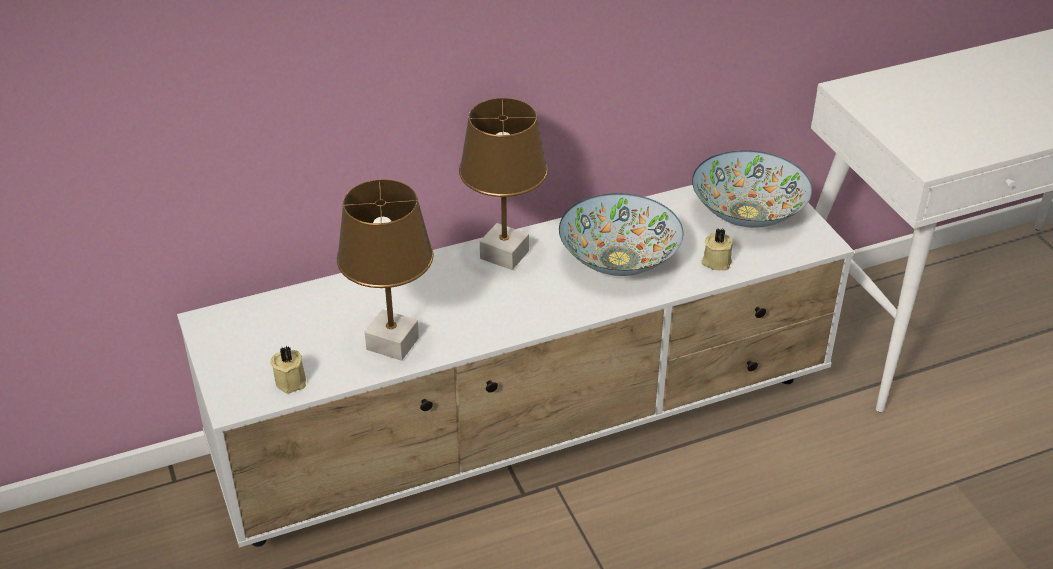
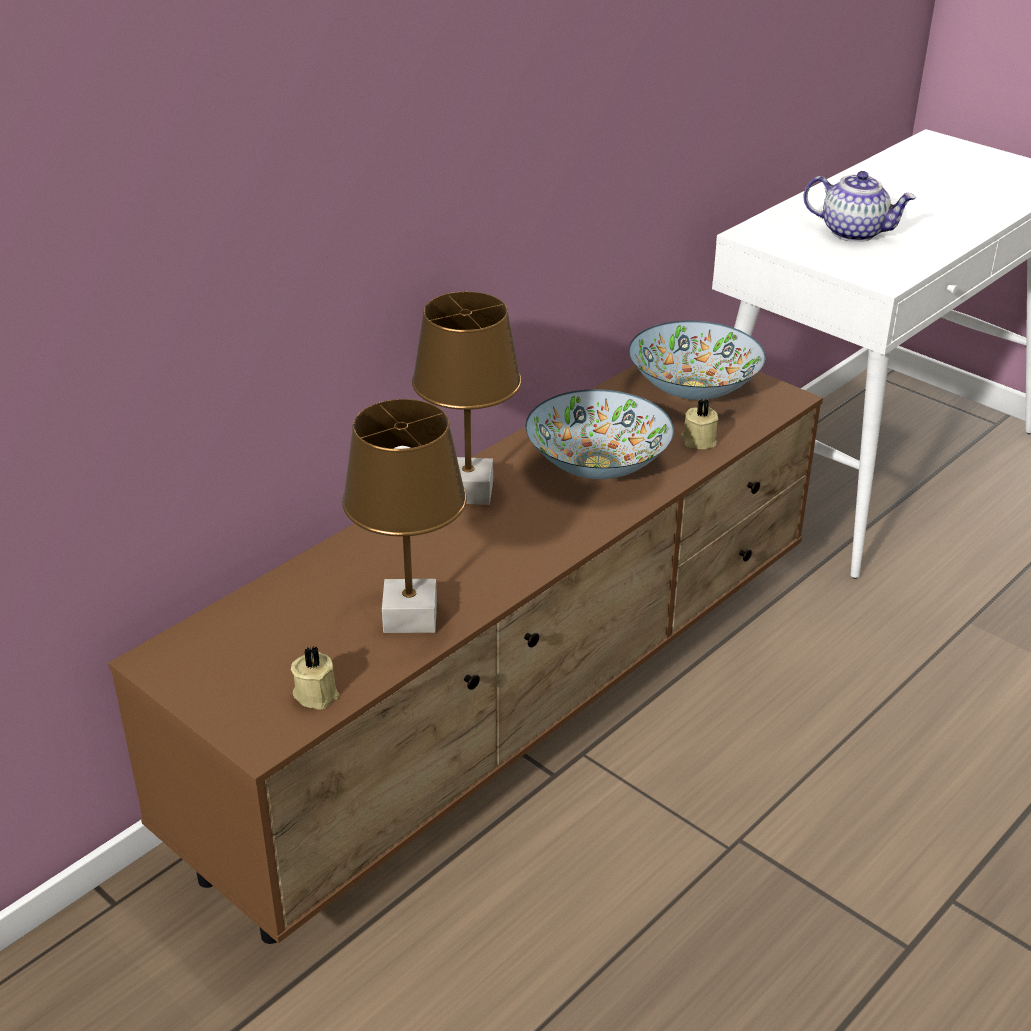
camera: 25 degrees left, 5 degrees down
white tv stand [177,185,854,548] -> brown tv stand [108,365,823,944]
none -> teapot [803,171,916,242]

